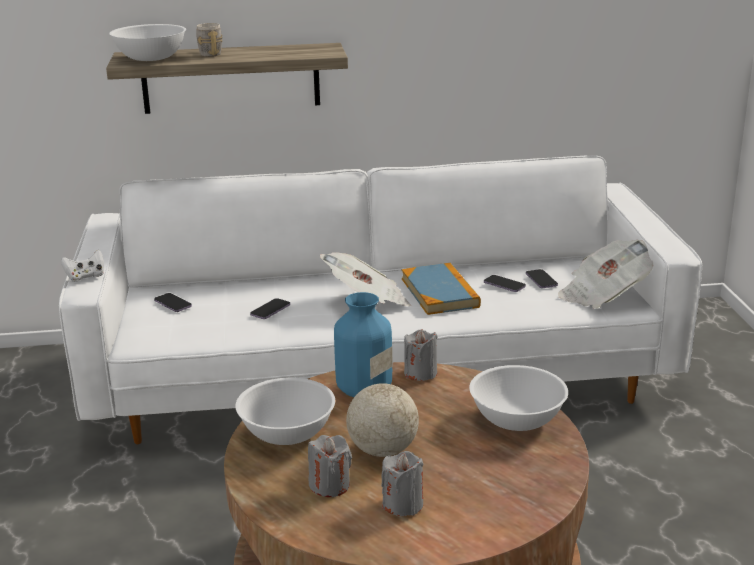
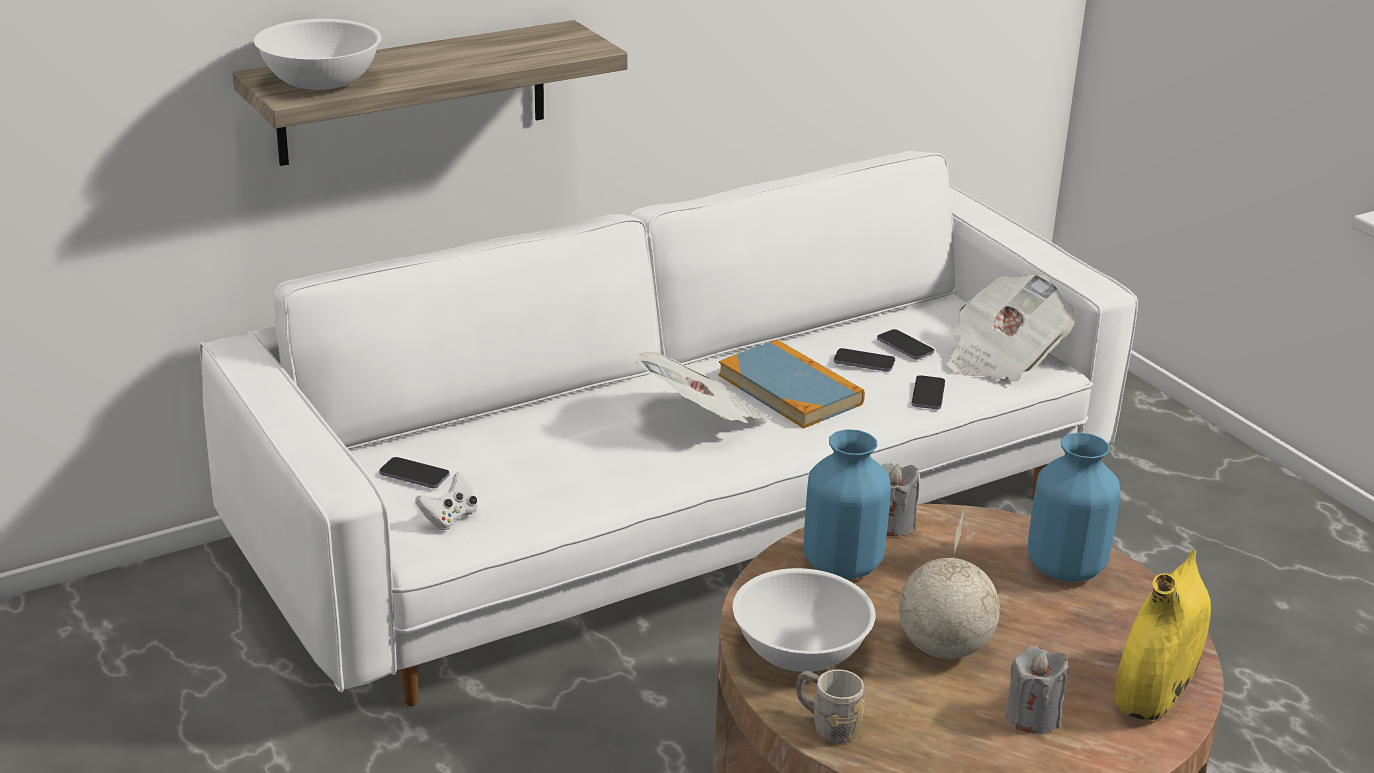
camera: 25 degrees left, 5 degrees up
white game controller [61,250,104,282] -> white game controller moved to [415,472,477,530]
grey mug [196,23,223,57] -> grey mug moved to [796,669,865,744]
phone [250,298,290,319] -> phone moved to [912,375,945,409]
grey candle [308,435,352,497] -> none
white bowl [469,365,568,431] -> blue vase [1028,433,1120,582]
none -> yellow vase [1115,550,1211,720]

